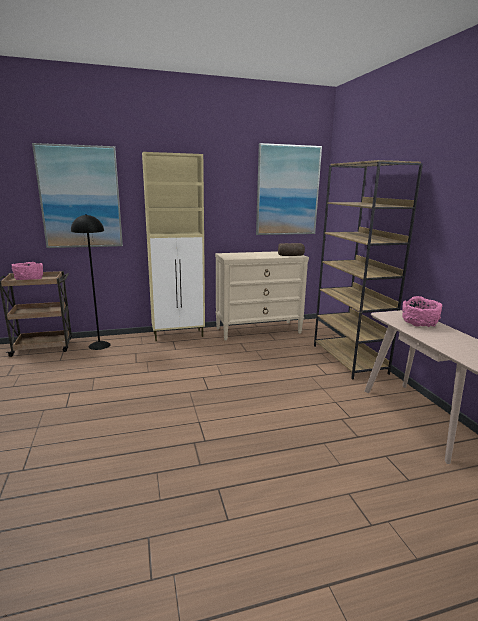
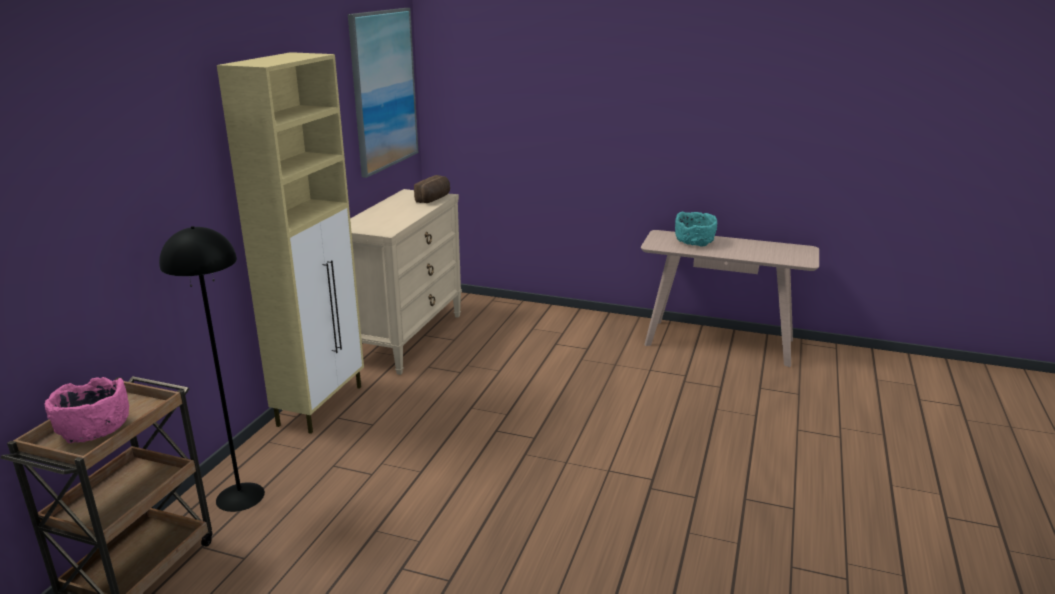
camera: 55 degrees left, 5 degrees up
picture [32,143,123,248] -> none
brown bookcase [314,160,423,380] -> none
pink bowl [402,296,442,327] -> turquoise bowl [675,212,717,246]

